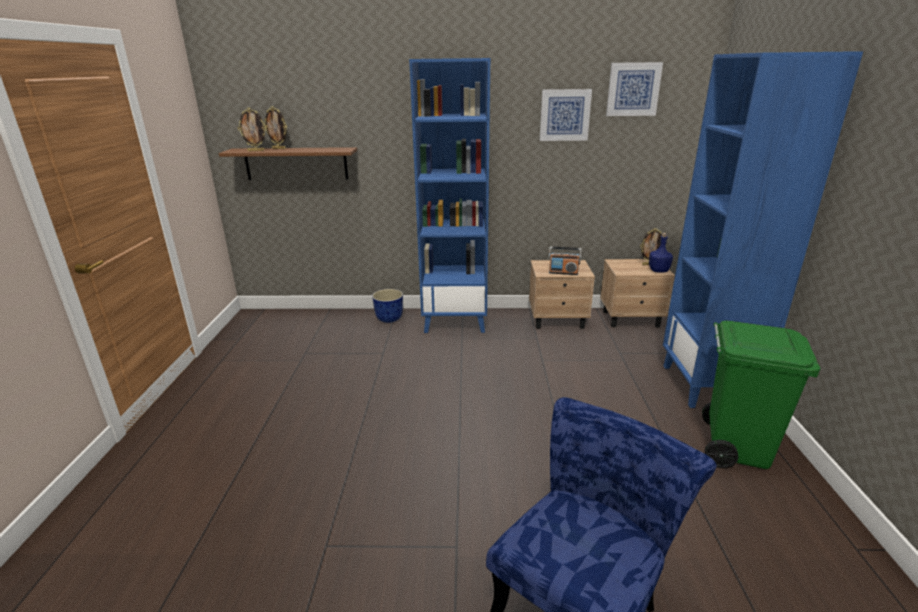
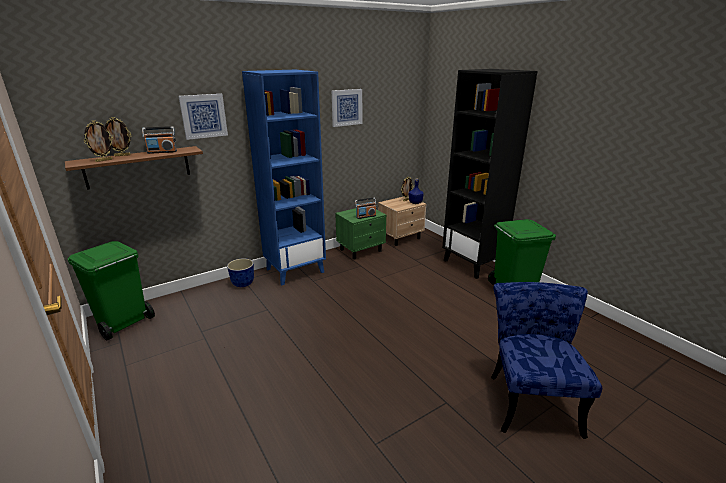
camera: 35 degrees left, 0 degrees up
beige nightstand [529,260,595,329] -> green nightstand [335,208,386,260]
picture [606,62,663,116] -> picture moved to [179,94,228,140]
blue bookcase [663,51,863,408] -> black bookcase [442,69,538,279]
none -> green trash can [68,241,155,341]
none -> radio [142,126,177,154]

